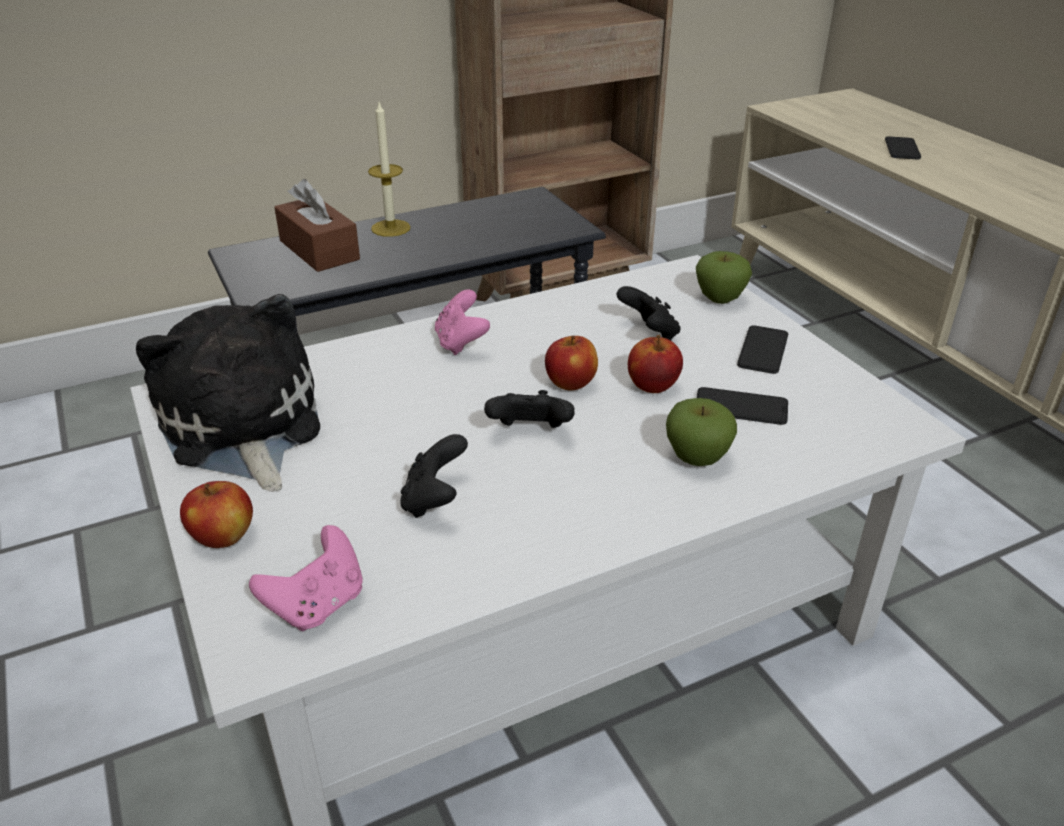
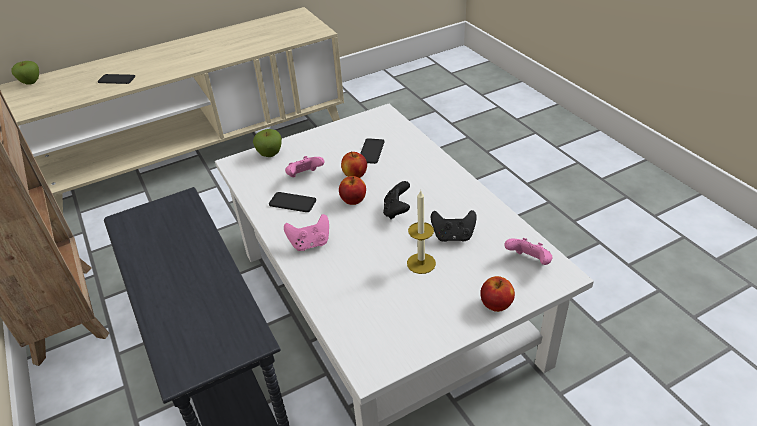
camera: 90 degrees left, 5 degrees up
plush toy [136,294,320,492] -> none
brown tissue box [274,179,360,272] -> none
candle [368,102,411,237] -> candle moved to [407,189,436,274]
black game controller [617,286,680,341] -> pink game controller [285,156,324,177]
apple [666,398,737,466] -> apple moved to [11,61,39,85]
phone [737,325,788,374] -> phone moved to [269,192,316,212]

